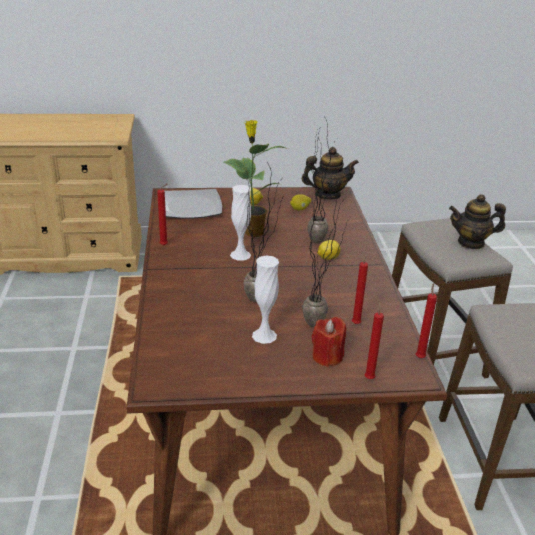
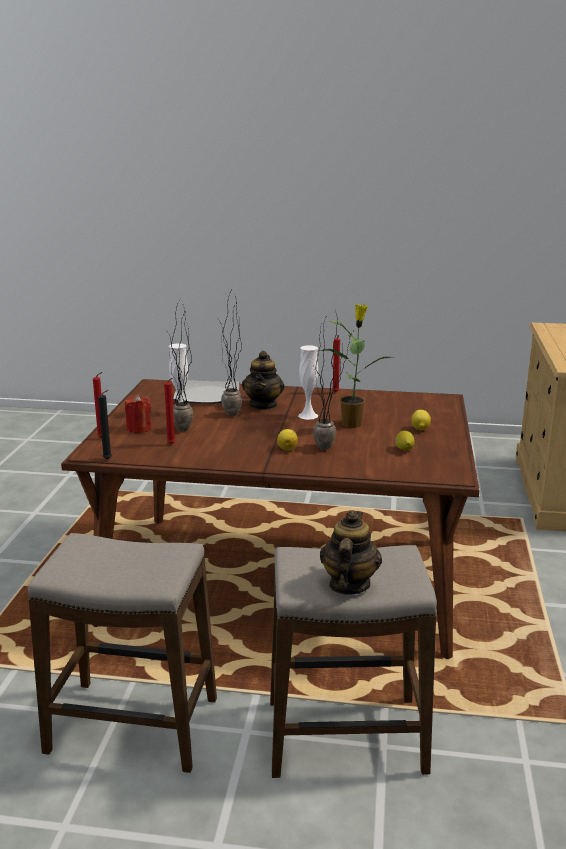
camera: 105 degrees right, 10 degrees down
plate [165,189,222,219] -> plate moved to [173,380,239,404]
teapot [302,147,359,200] -> teapot moved to [242,351,285,410]
red candle [416,283,437,358] -> black candle [98,390,112,460]

